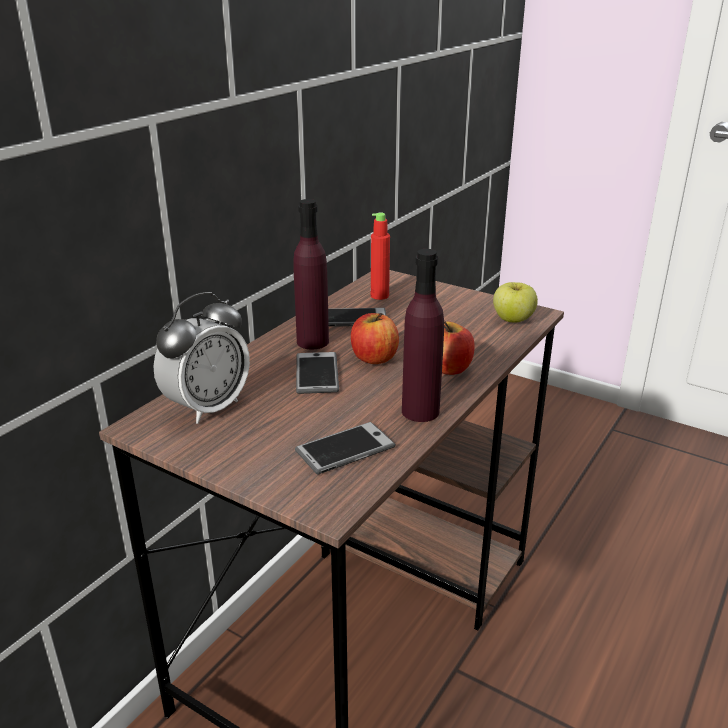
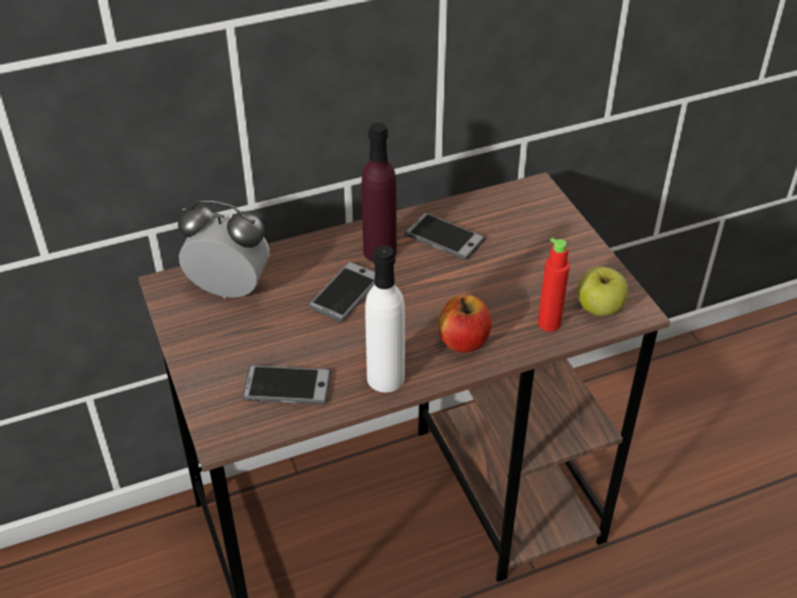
camera: 35 degrees right, 15 degrees up
alarm clock [153,292,250,424] -> alarm clock turned 150 degrees counterclockwise [178,200,269,298]
apple [351,313,399,364] -> none
red bottle [371,213,390,300] -> red bottle moved to [538,238,570,332]
purple bottle [402,249,444,422] -> white bottle [365,245,405,392]

